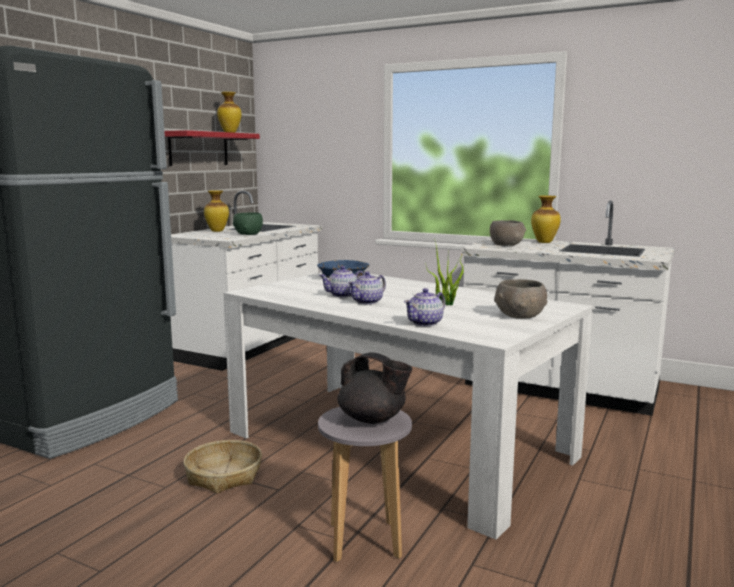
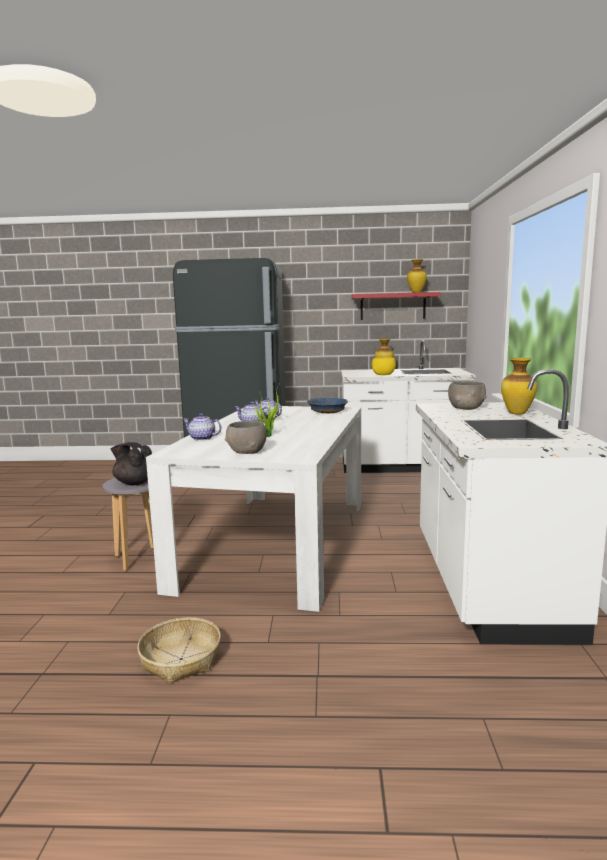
camera: 65 degrees right, 0 degrees up
basket [184,440,262,493] -> basket moved to [137,617,221,684]
green bowl [233,213,263,235] -> yellow bowl [372,357,396,375]
black teapot [338,352,413,424] -> black teapot turned 120 degrees clockwise [111,442,152,485]

